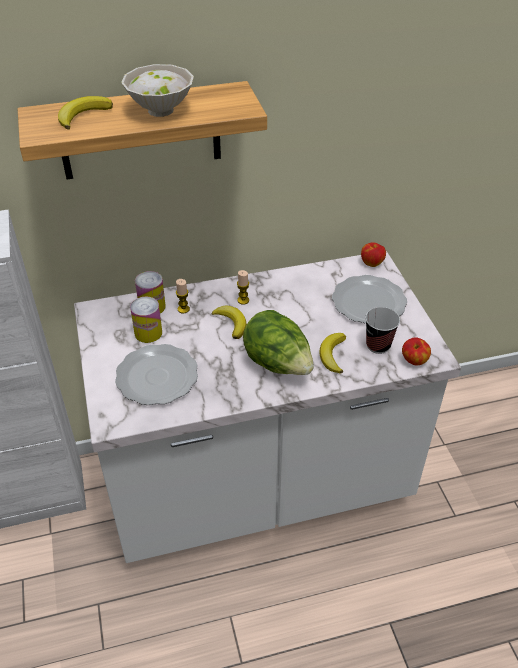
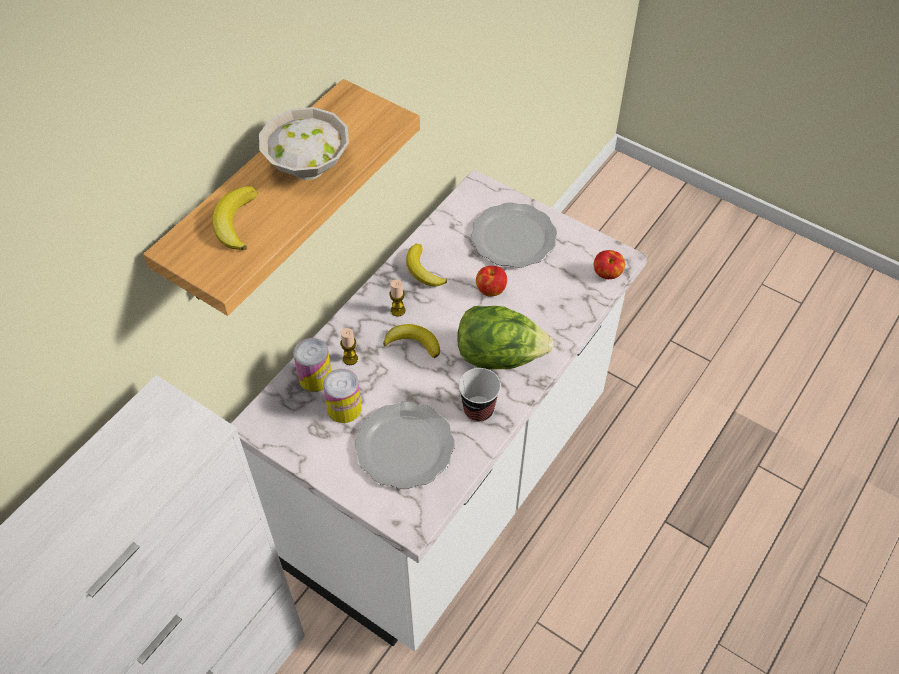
camera: 40 degrees left, 10 degrees up
banana [320,333,346,374] -> banana moved to [406,244,447,287]
apple [361,242,386,267] -> apple moved to [476,266,507,296]
cup [365,307,400,354] -> cup moved to [459,368,501,422]

